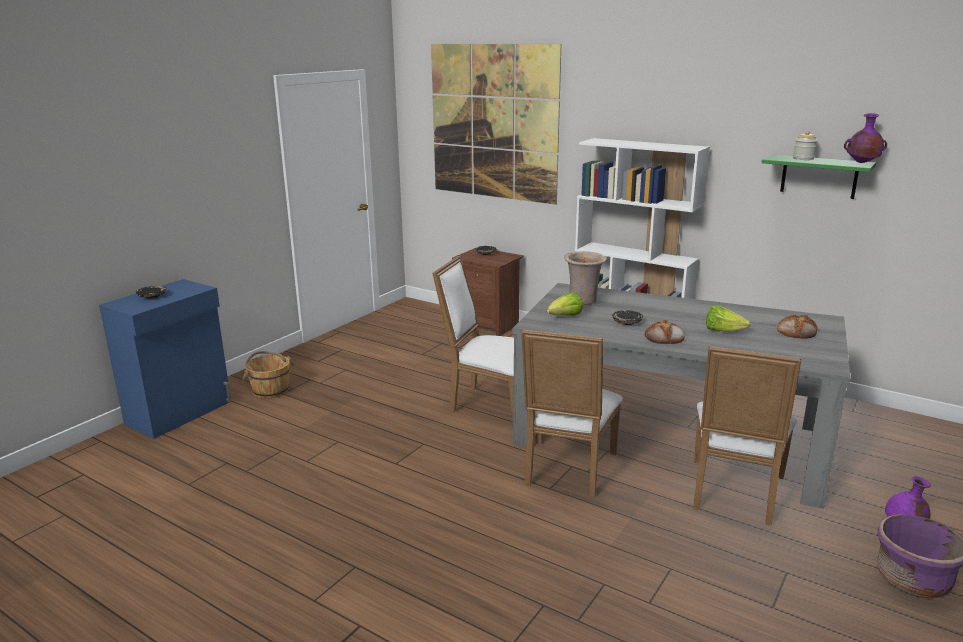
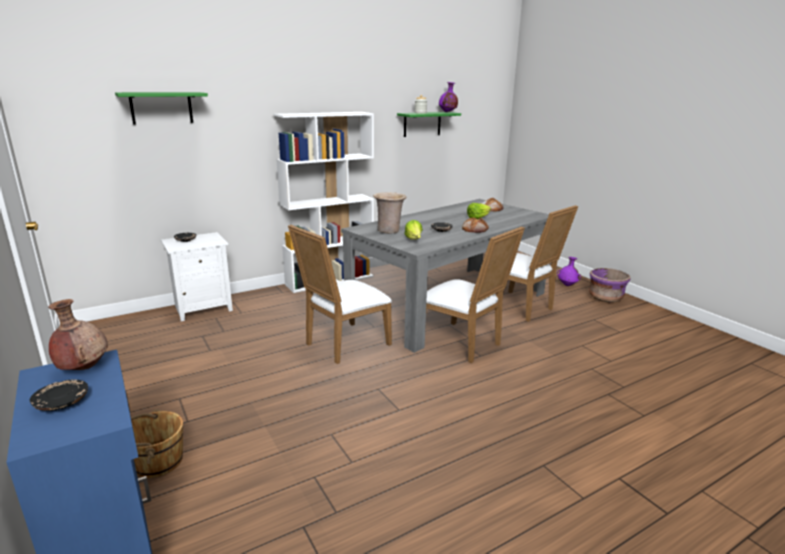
camera: 65 degrees left, 0 degrees up
picture [431,44,561,205] -> green shelf [115,92,208,125]
brown nightstand [452,248,524,336] -> white nightstand [161,232,233,321]
none -> brown vase [48,299,108,370]

